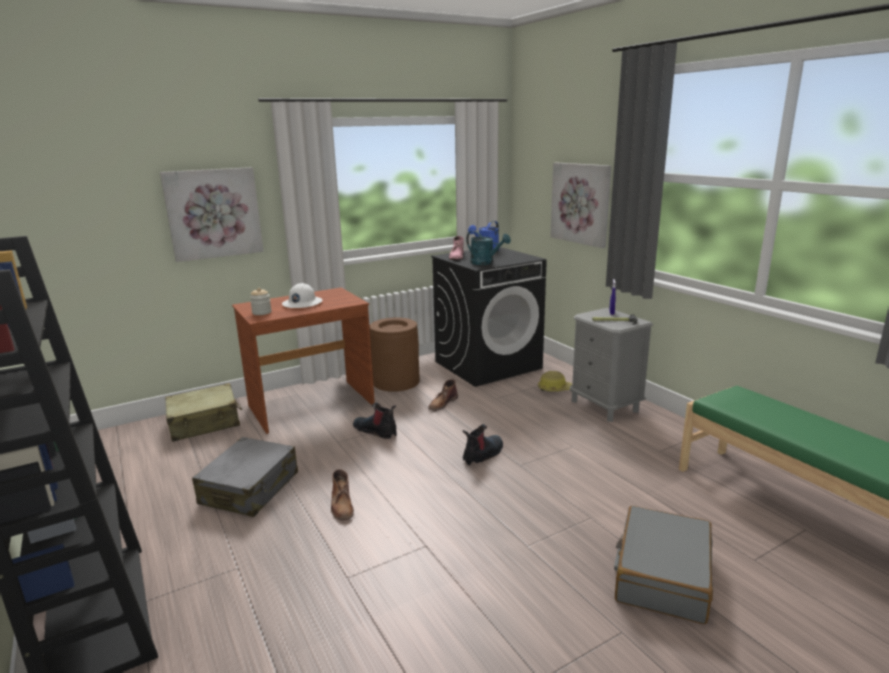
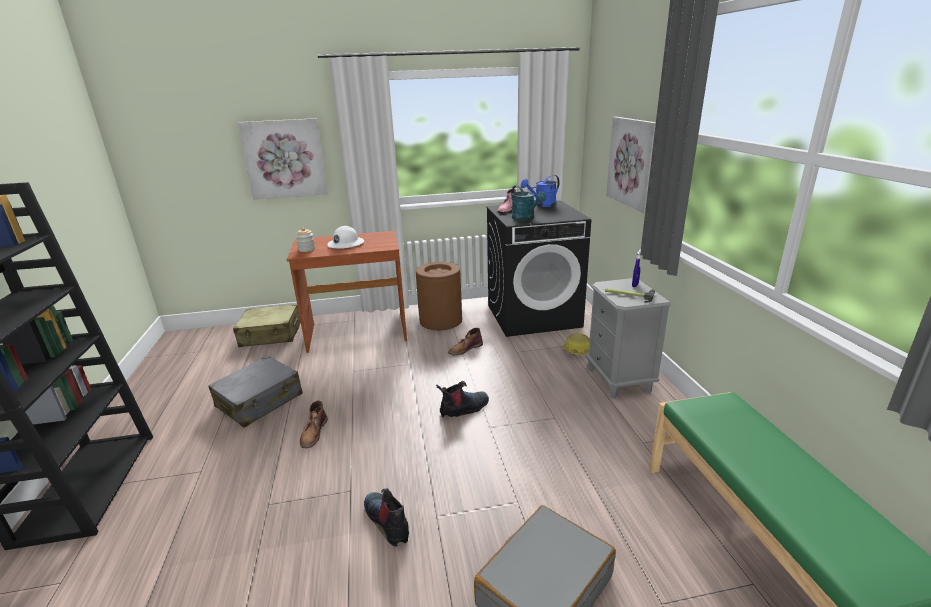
camera: 20 degrees right, 5 degrees up
boot [353,403,397,439] -> boot moved to [364,488,409,547]

